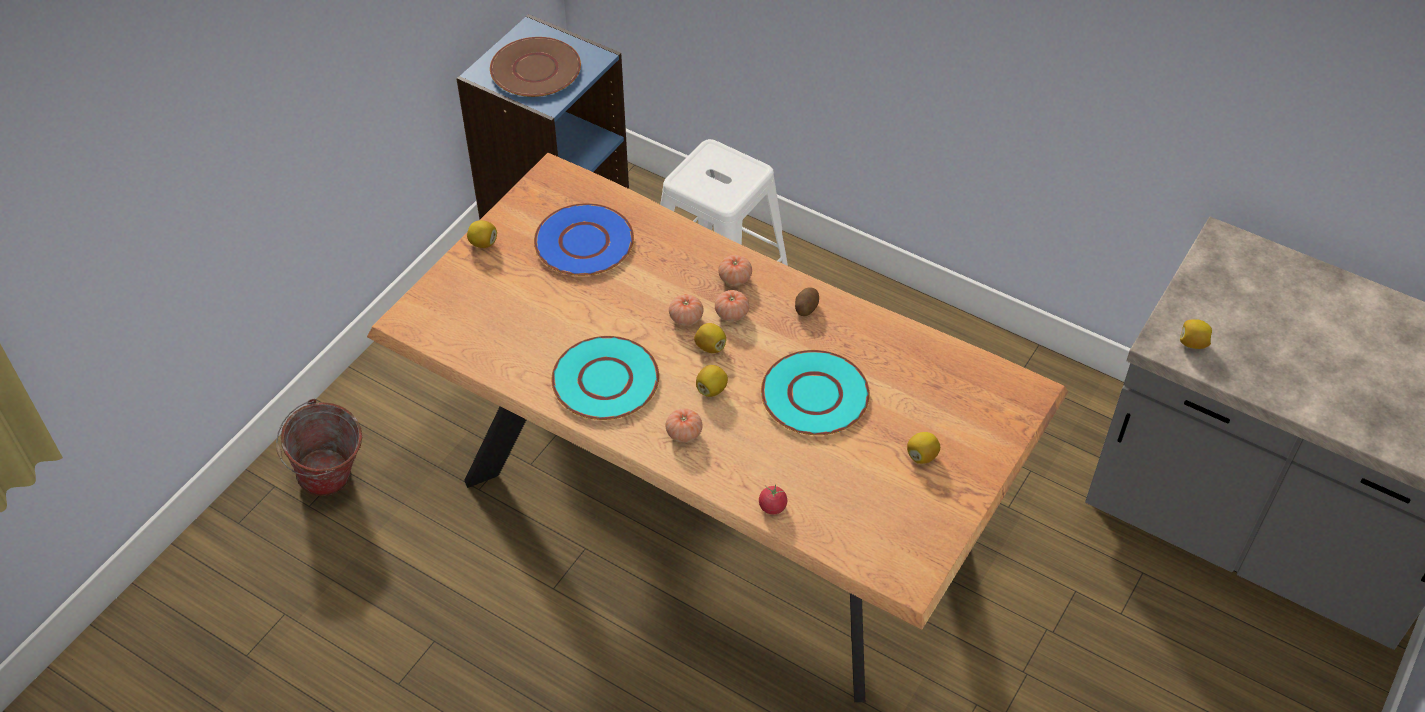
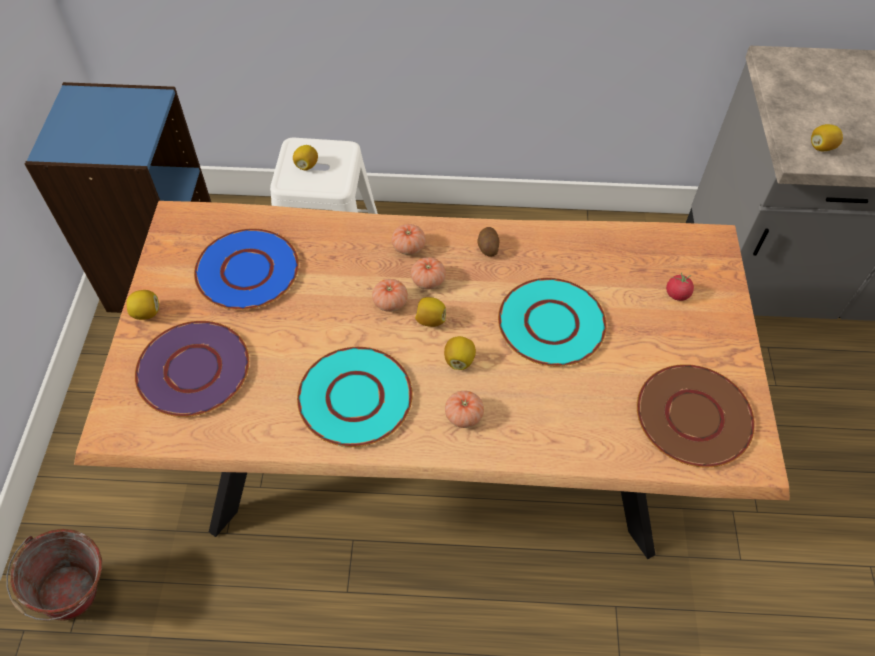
camera: 30 degrees left, 5 degrees up
brown plate [490,37,581,97] -> brown plate moved to [637,364,755,467]
tomato [759,484,787,515] -> tomato moved to [666,272,694,301]
lemon [907,432,940,464] -> lemon moved to [293,145,318,170]
none -> purple plate [135,321,249,417]

